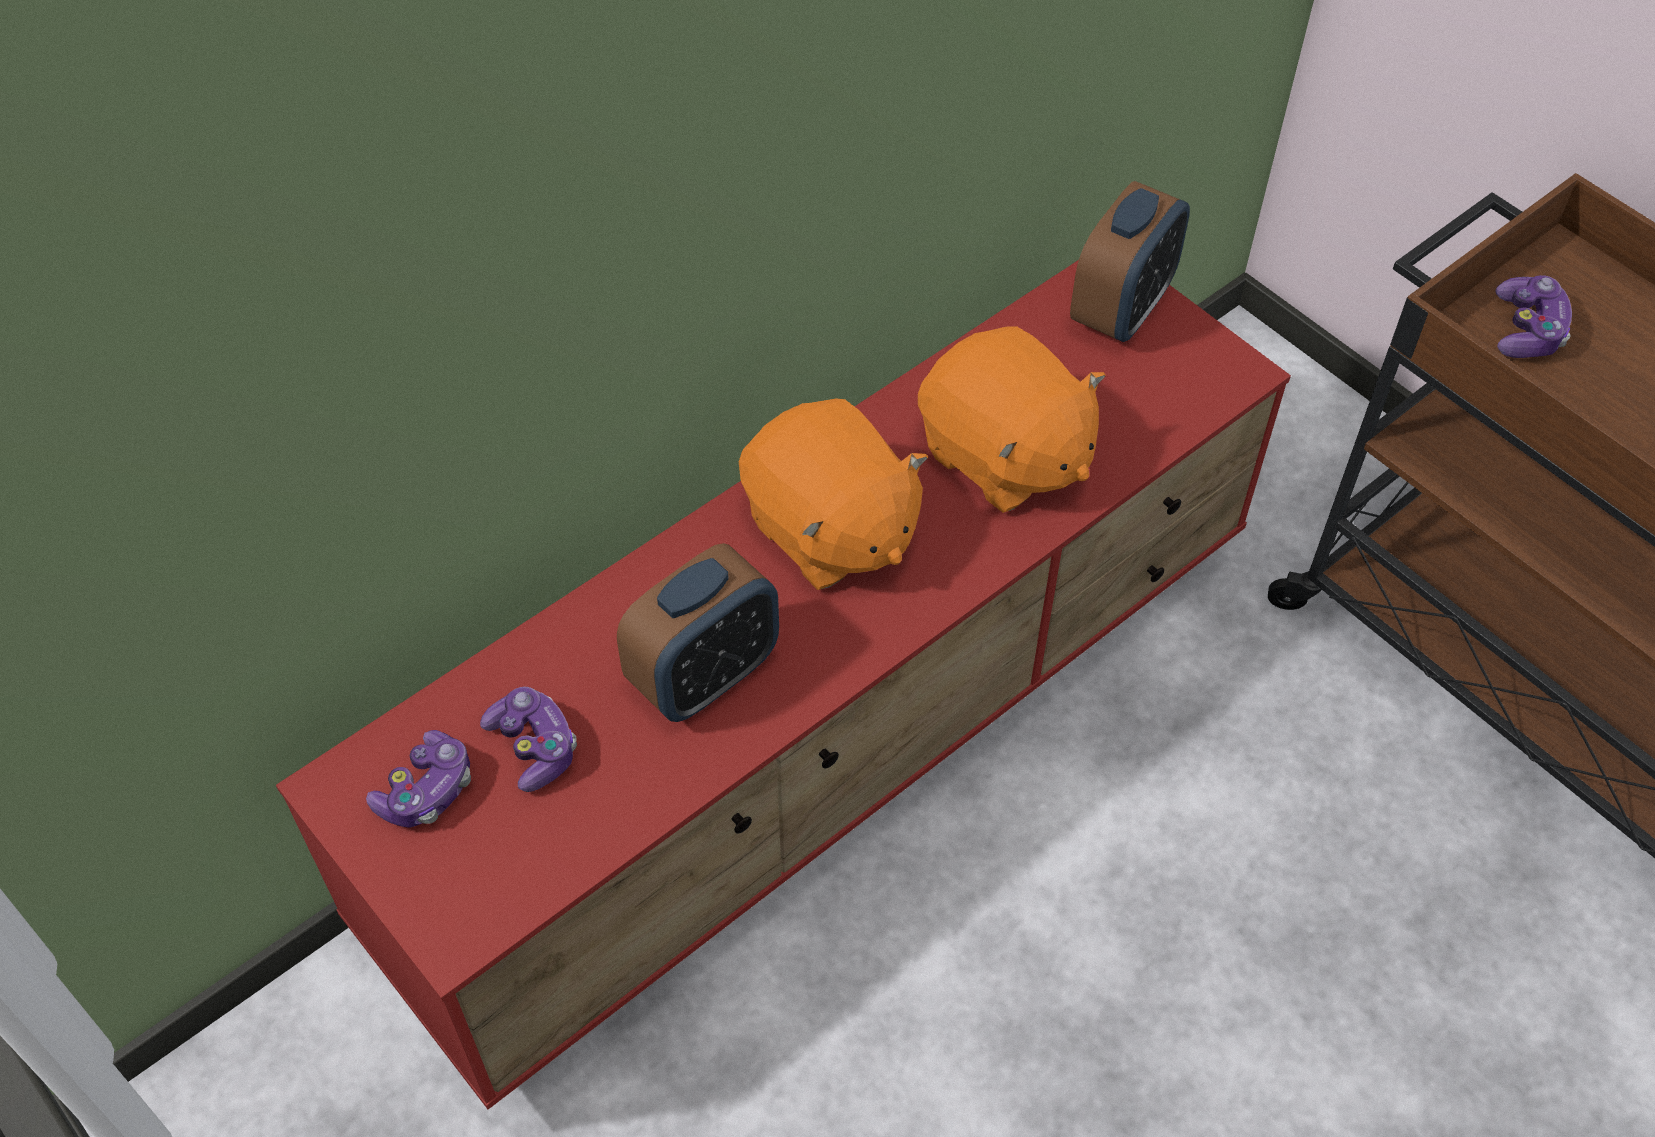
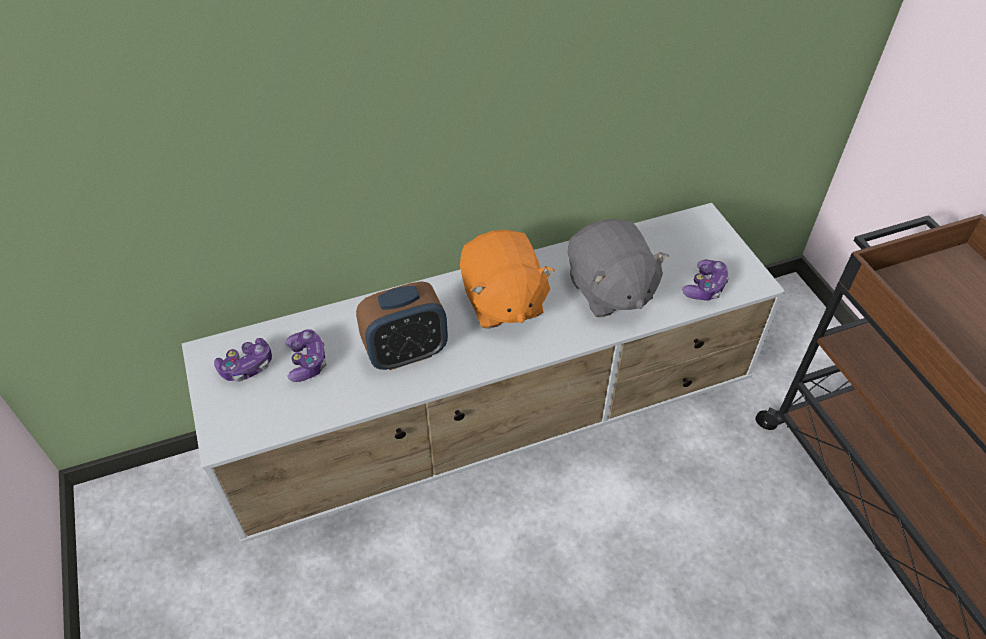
camera: 20 degrees right, 5 degrees down
red tv stand [276,260,1291,1109] -> white tv stand [182,203,785,544]
orange plush toy [918,326,1105,513] -> grey plush toy [568,219,669,317]
alarm clock [1070,181,1190,342] -> none
game controller [1495,275,1572,358] -> game controller moved to [682,259,729,301]

